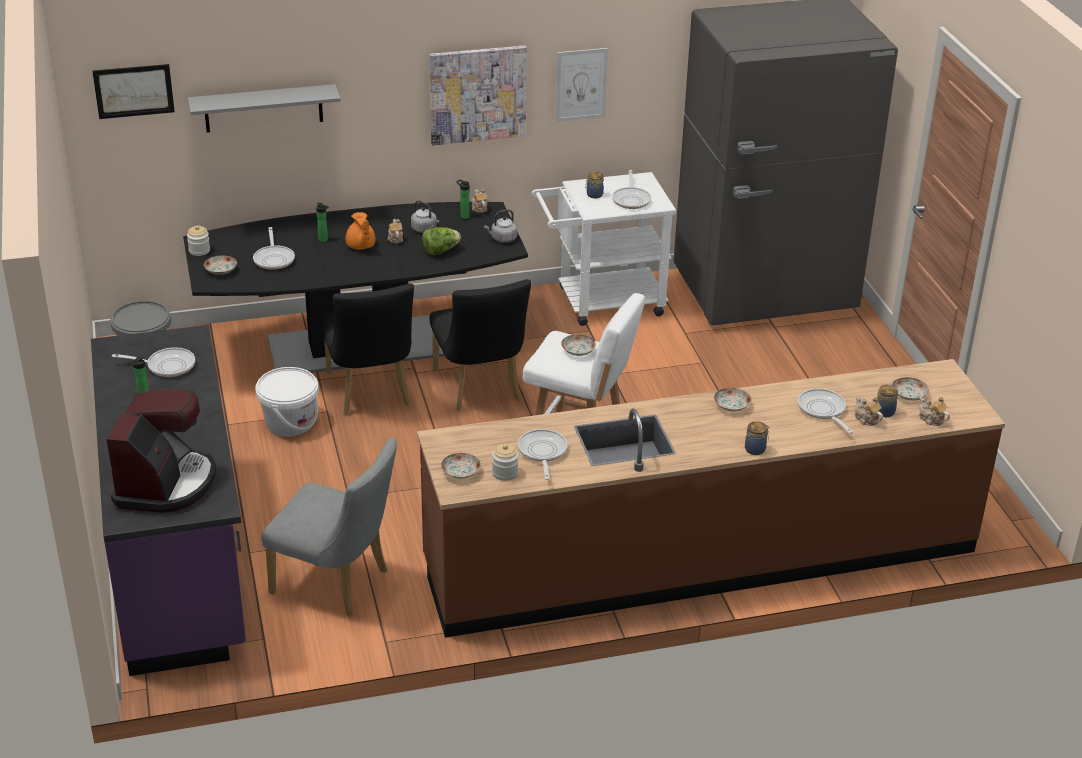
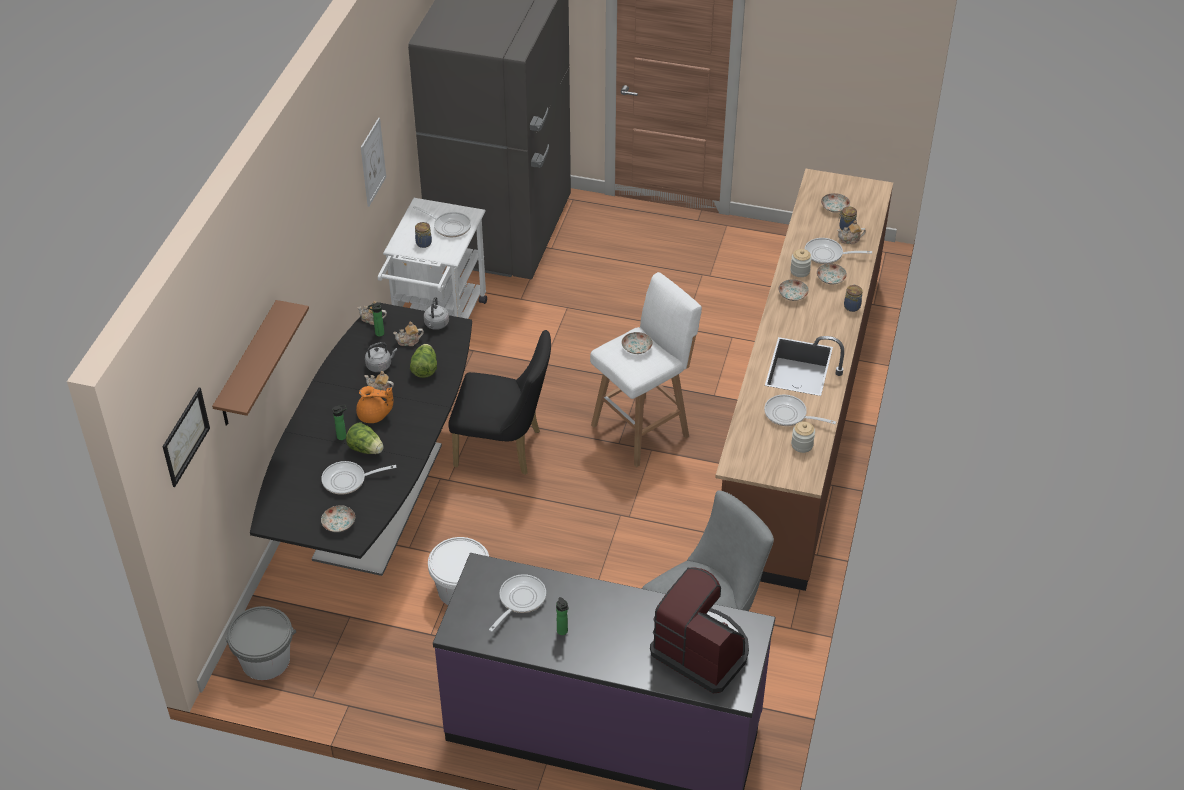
camera: 60 degrees left, 10 degrees up
jar [187,226,210,256] -> jar moved to [790,249,812,277]
grey shelf [188,84,341,133] -> brown shelf [212,300,309,426]
frying pan [253,227,295,270] -> frying pan turned 150 degrees clockwise [321,461,396,495]
black chair [321,283,414,415] -> none
picture [429,45,527,145] -> none
plate [441,453,481,479] -> plate moved to [817,263,847,285]
teapot [919,397,950,426] -> teapot moved to [393,321,424,346]
none -> lettuce [346,423,384,454]

